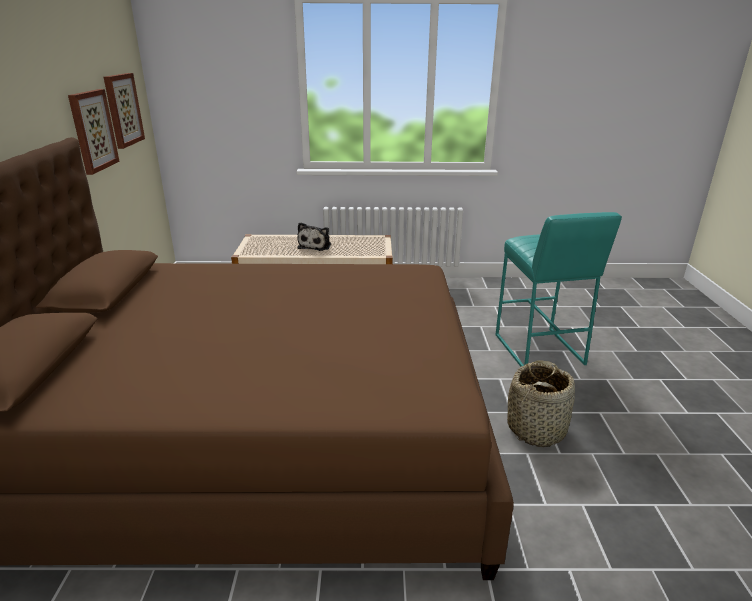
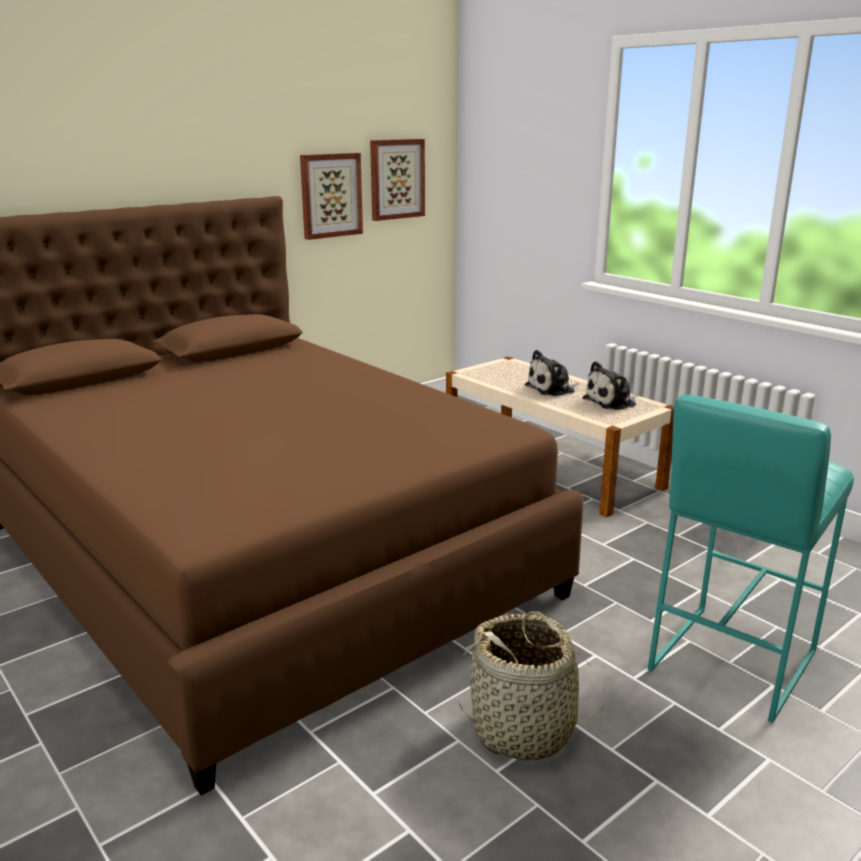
camera: 50 degrees right, 5 degrees down
none -> plush toy [583,361,638,410]

